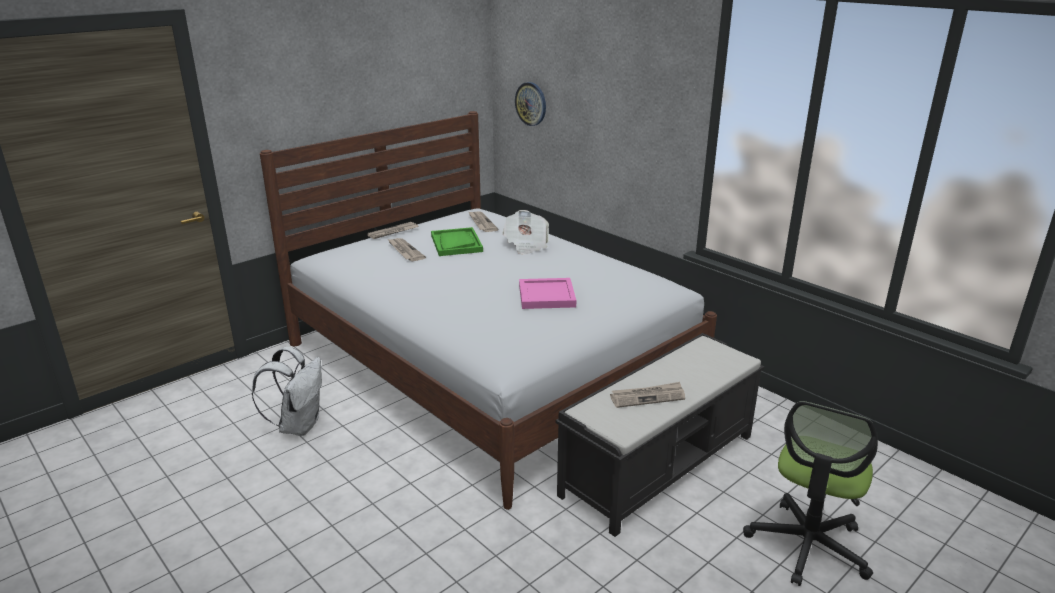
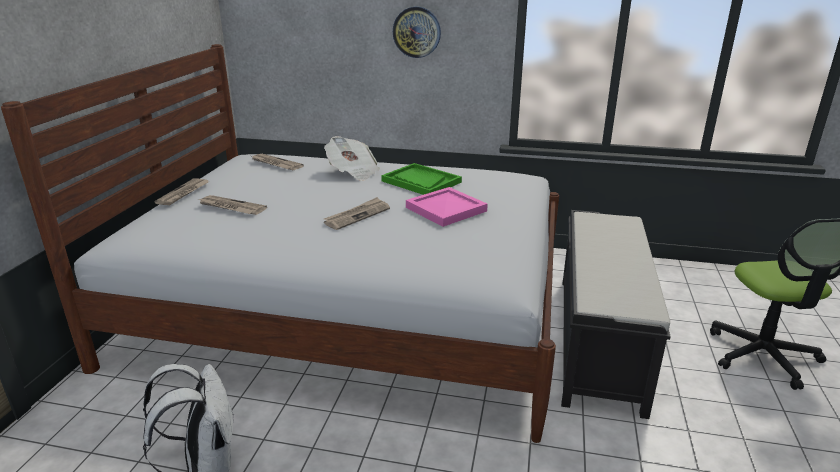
camera: 35 degrees left, 0 degrees up
green tray [431,227,483,256] -> green tray moved to [381,163,462,195]
wall clock [515,82,546,126] -> wall clock moved to [393,7,441,58]
newspaper [610,382,685,408] -> newspaper moved to [324,197,390,230]

